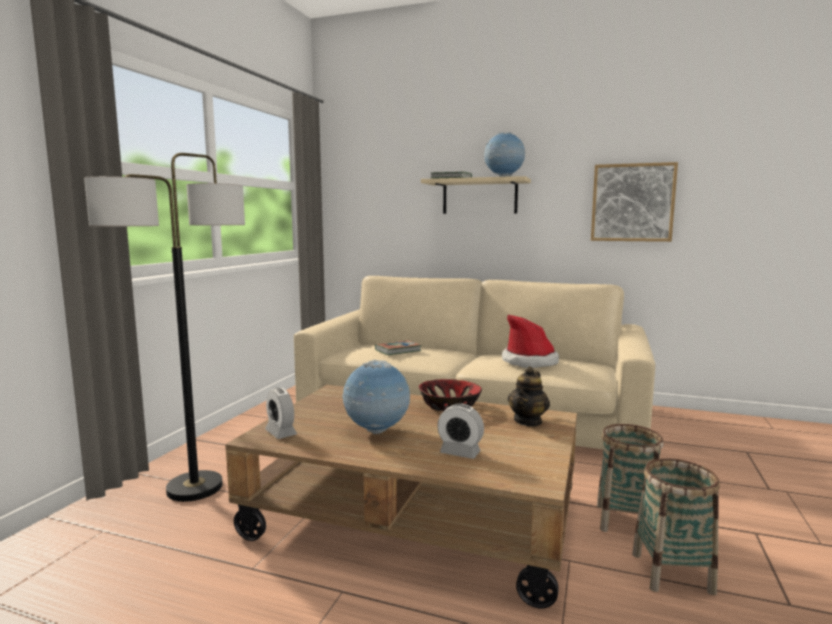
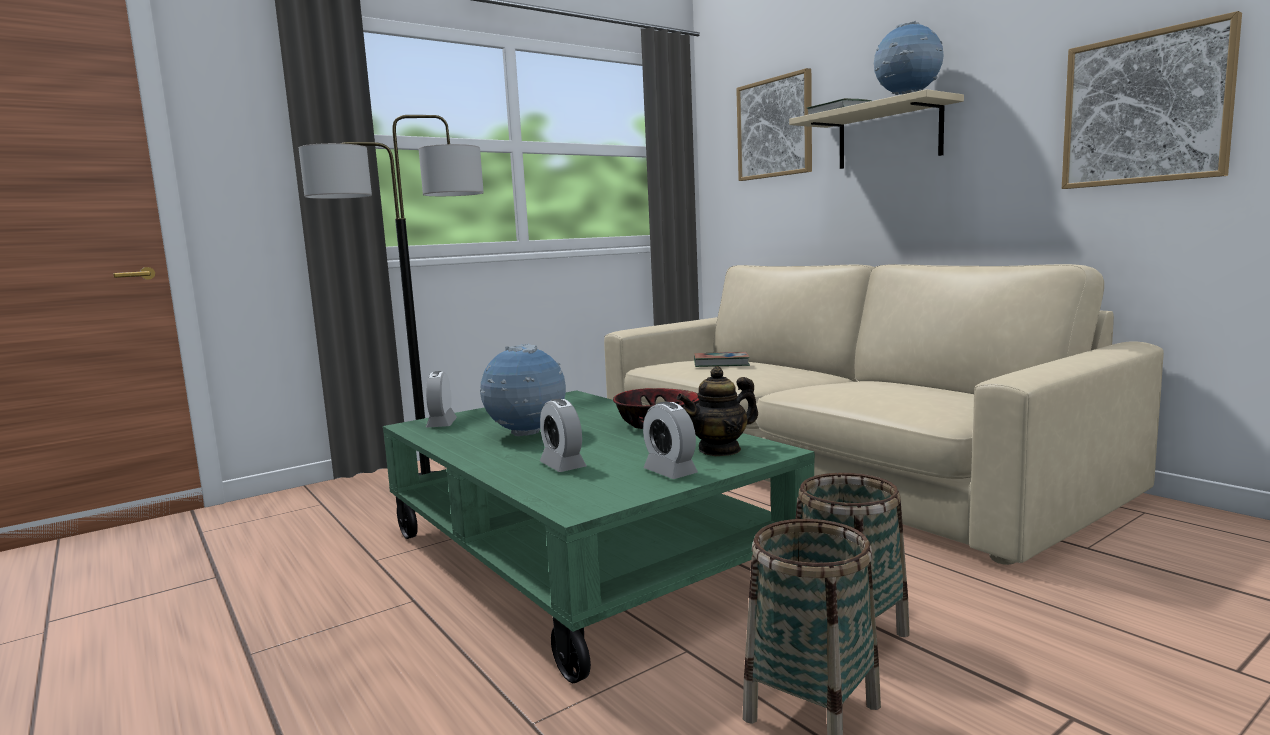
camera: 35 degrees right, 0 degrees up
brown coffee table [225,385,577,608] -> green coffee table [383,390,815,683]
hat [502,315,559,368] -> none
none -> alarm clock [643,402,698,479]
none -> picture [736,68,812,181]

